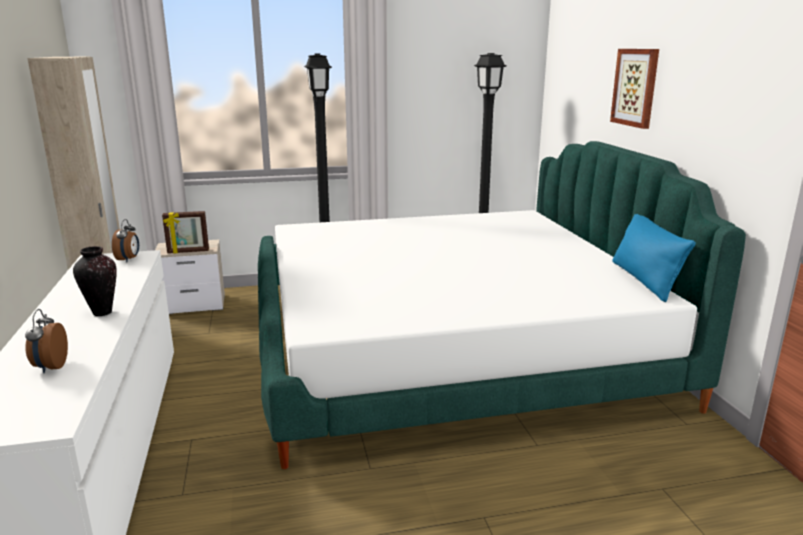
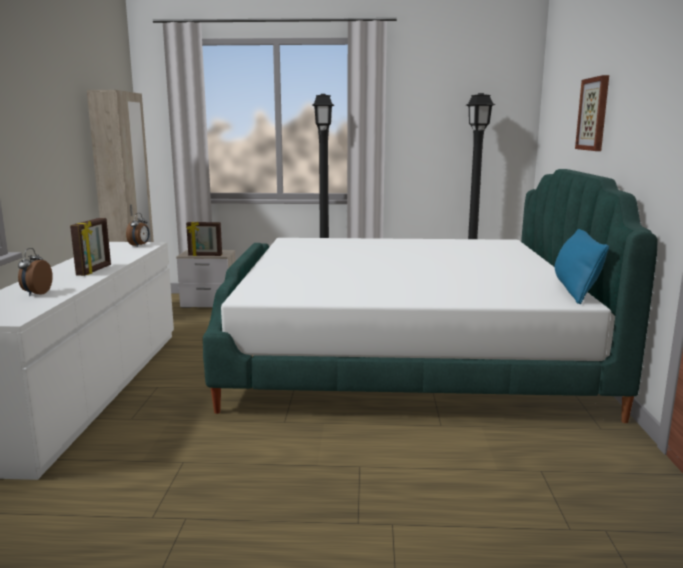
camera: 15 degrees right, 5 degrees down
vase [73,246,117,316] -> picture frame [70,218,111,276]

